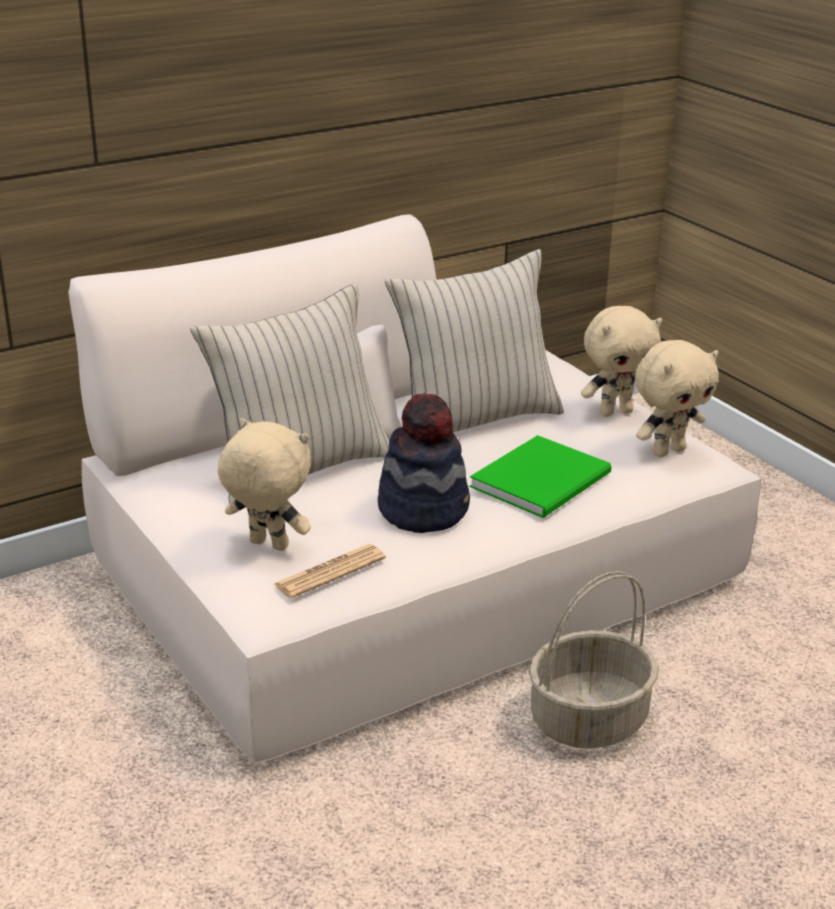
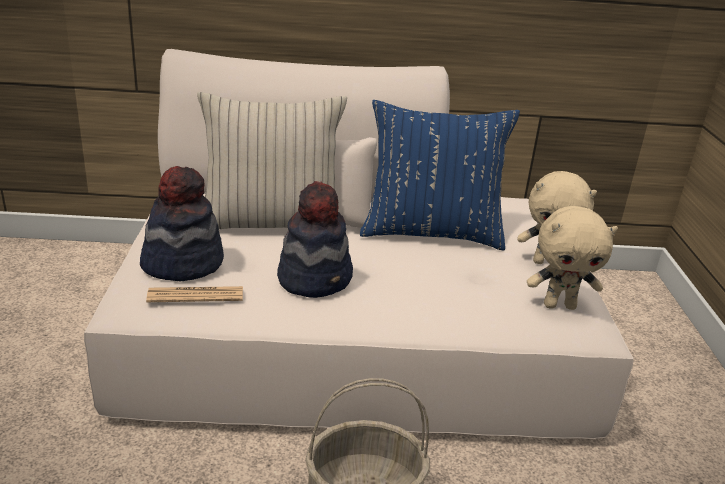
camera: 30 degrees right, 0 degrees up
beige plush toy [218,418,311,551] -> hat [140,166,224,281]
beige pillow [385,249,564,432] -> blue pillow [360,100,520,250]
green book [470,435,612,518] -> none

